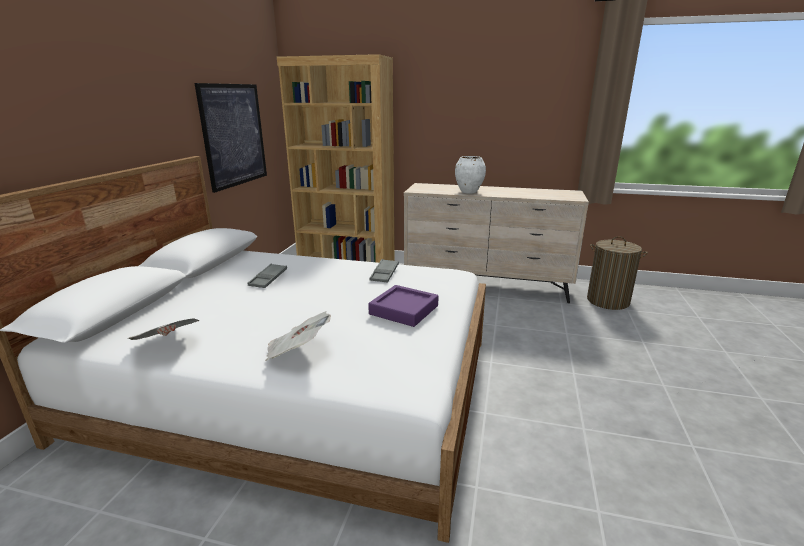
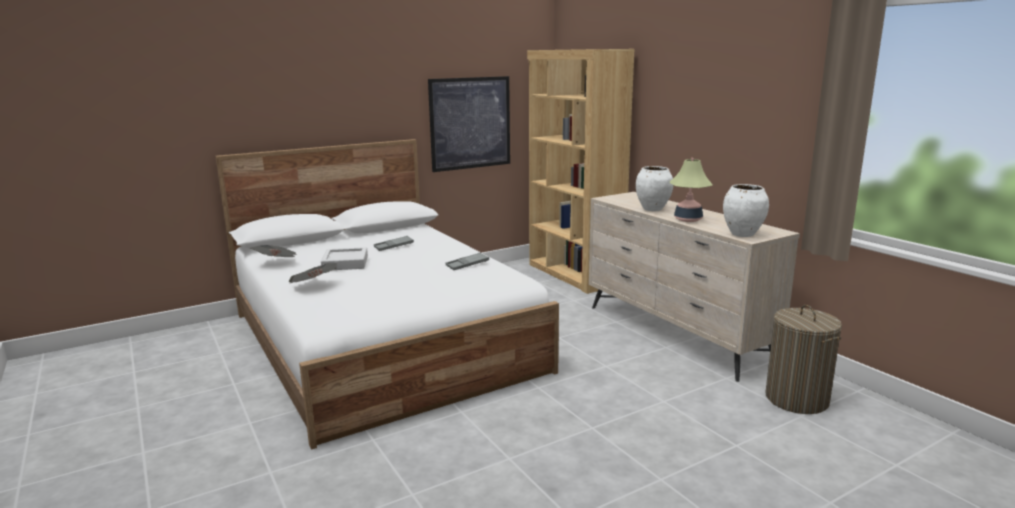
camera: 45 degrees right, 5 degrees down
purple tray [368,285,439,327] -> none
none -> grey tray [321,247,368,270]
none -> table lamp [670,158,713,222]
none -> white vase [723,184,769,237]

